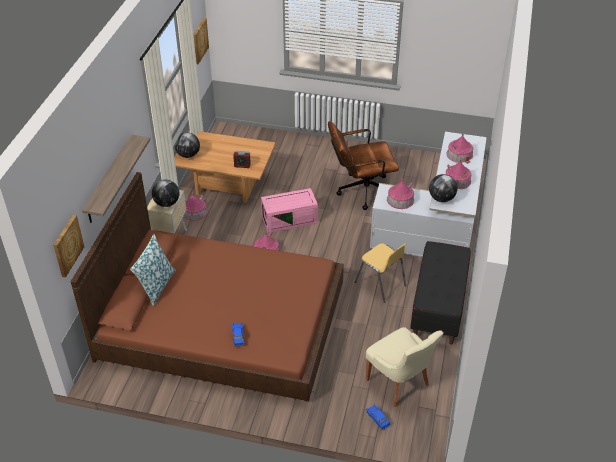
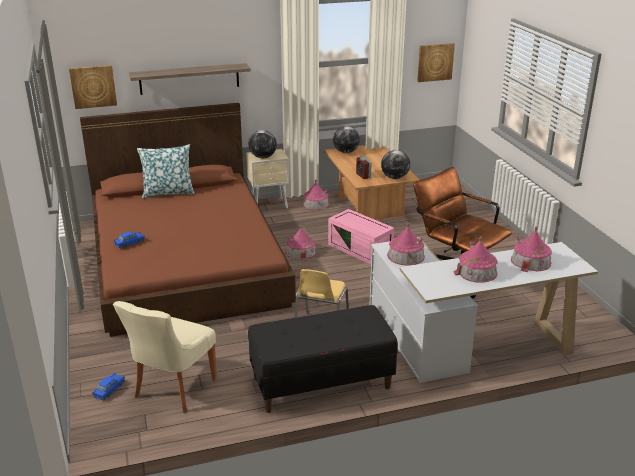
camera: 60 degrees right, 15 degrees down
globe [429,174,458,202] -> globe moved to [381,150,410,179]

